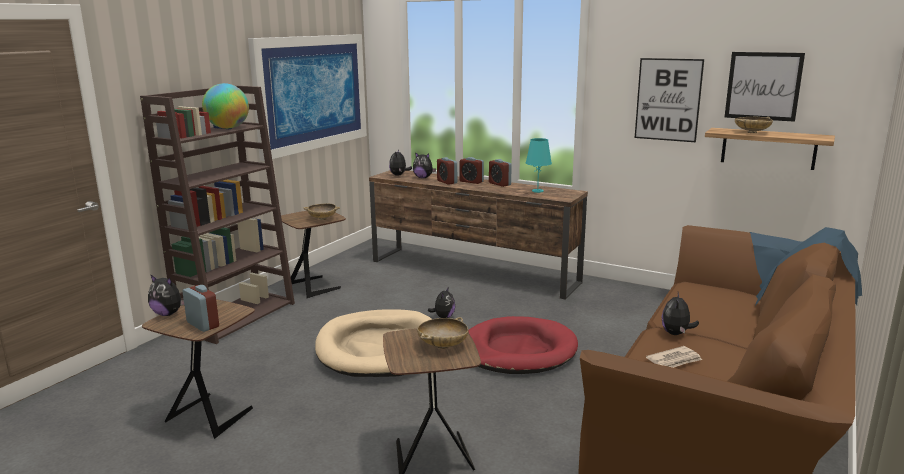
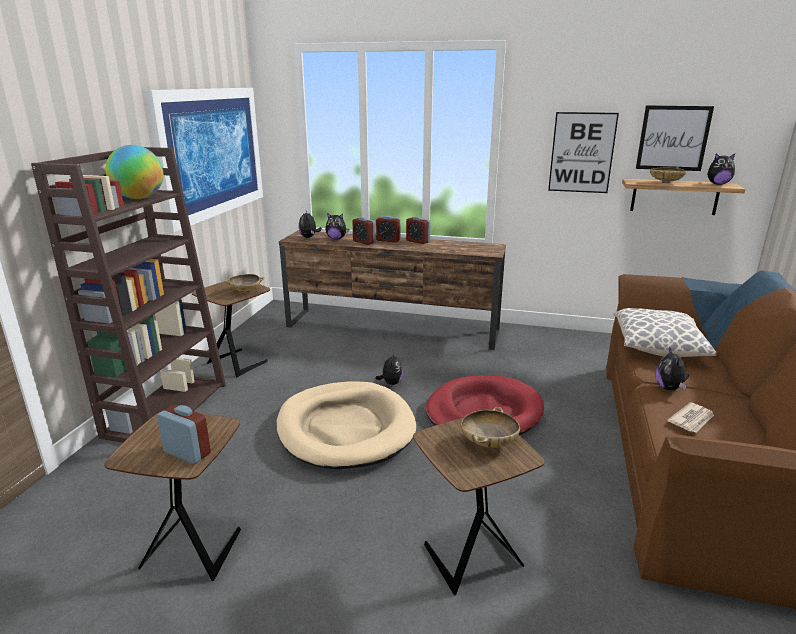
camera: 15 degrees left, 5 degrees up
plush toy [148,274,184,316] -> plush toy moved to [707,153,735,185]
turquoise table lamp [526,138,552,193] -> none
none -> pillow [613,308,716,357]

